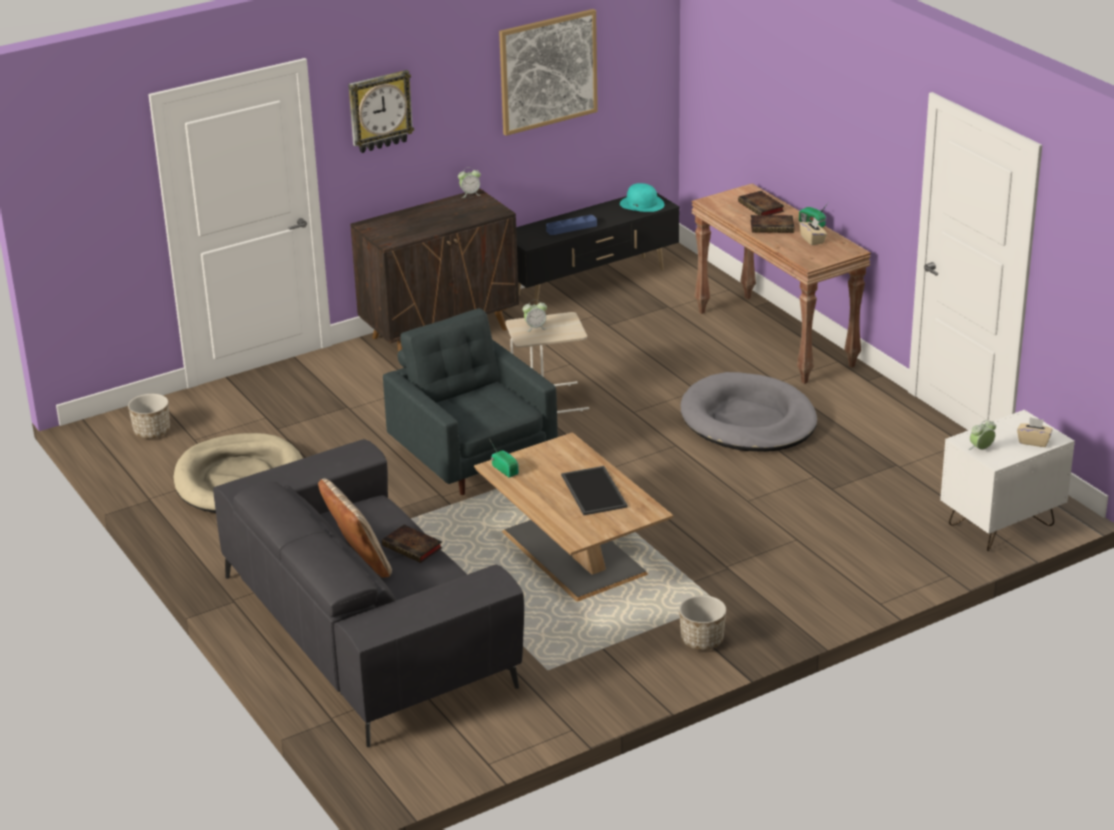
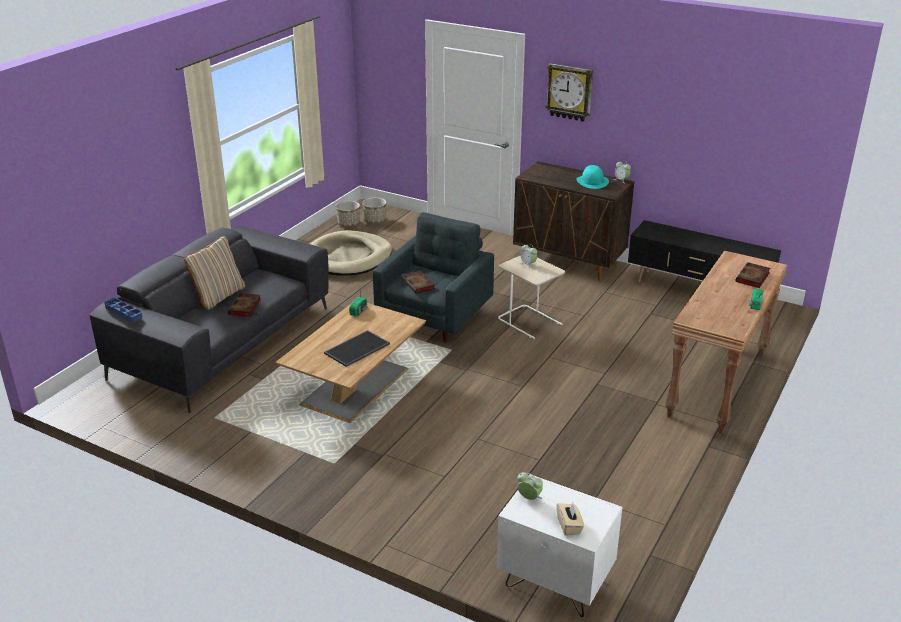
camera: 60 degrees right, 0 degrees up
picture [499,9,598,136] -> none
blue tray [546,215,597,235] -> blue tray moved to [105,298,142,322]
turquoise hat [620,183,664,212] -> turquoise hat moved to [576,165,609,189]
planter [679,595,726,650] -> planter moved to [336,201,360,227]
grey dog bed [680,372,817,452] -> none
book [751,215,794,233] -> book moved to [401,271,435,294]
beige tissue box [799,218,827,245] -> none

